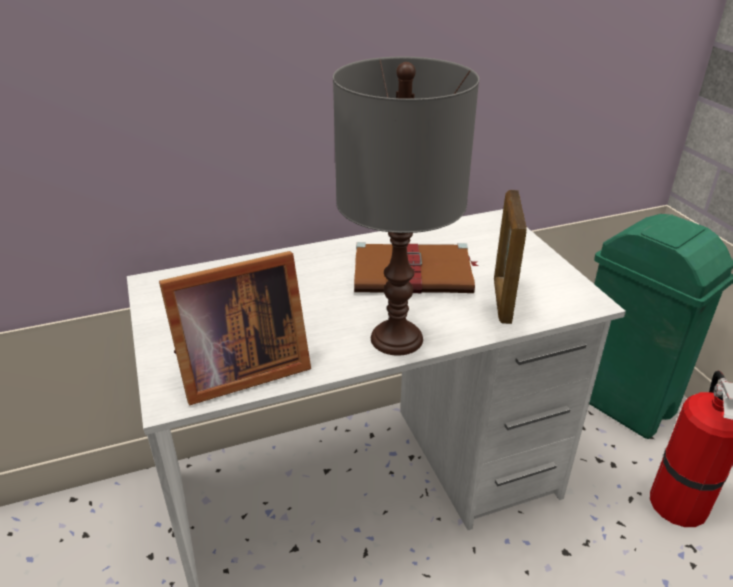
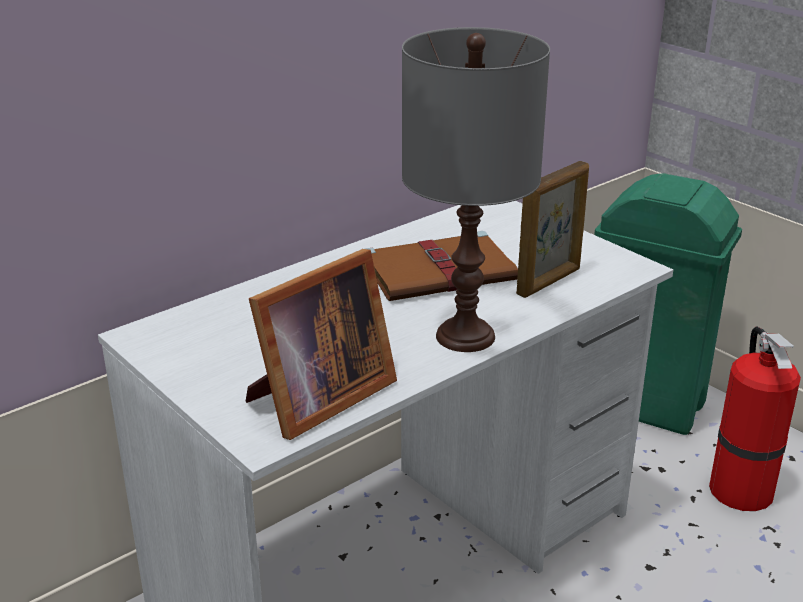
camera: 20 degrees left, 5 degrees down
picture frame [494,190,527,324] -> picture frame turned 120 degrees counterclockwise [516,161,589,298]

